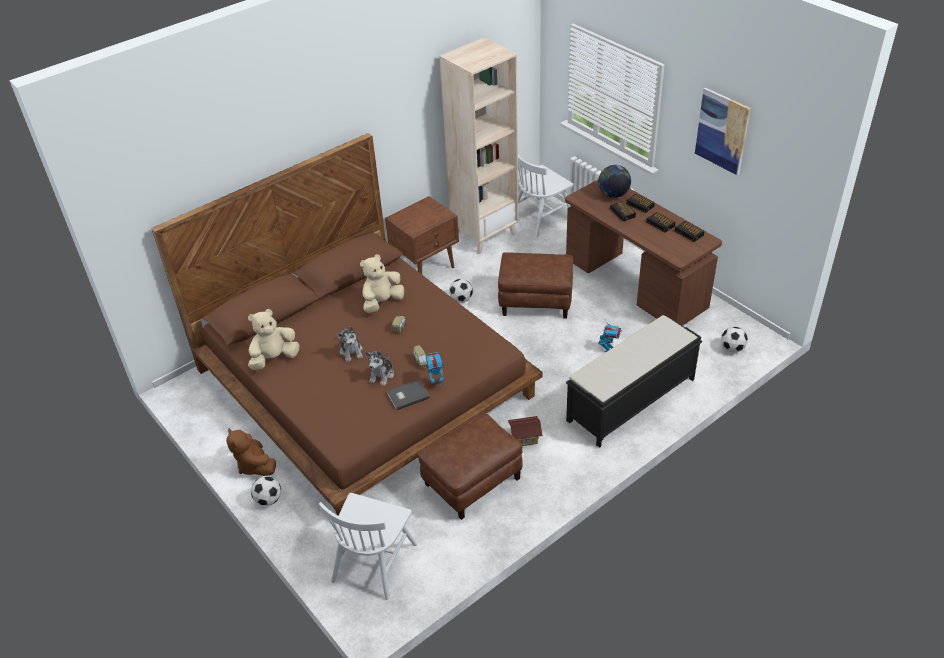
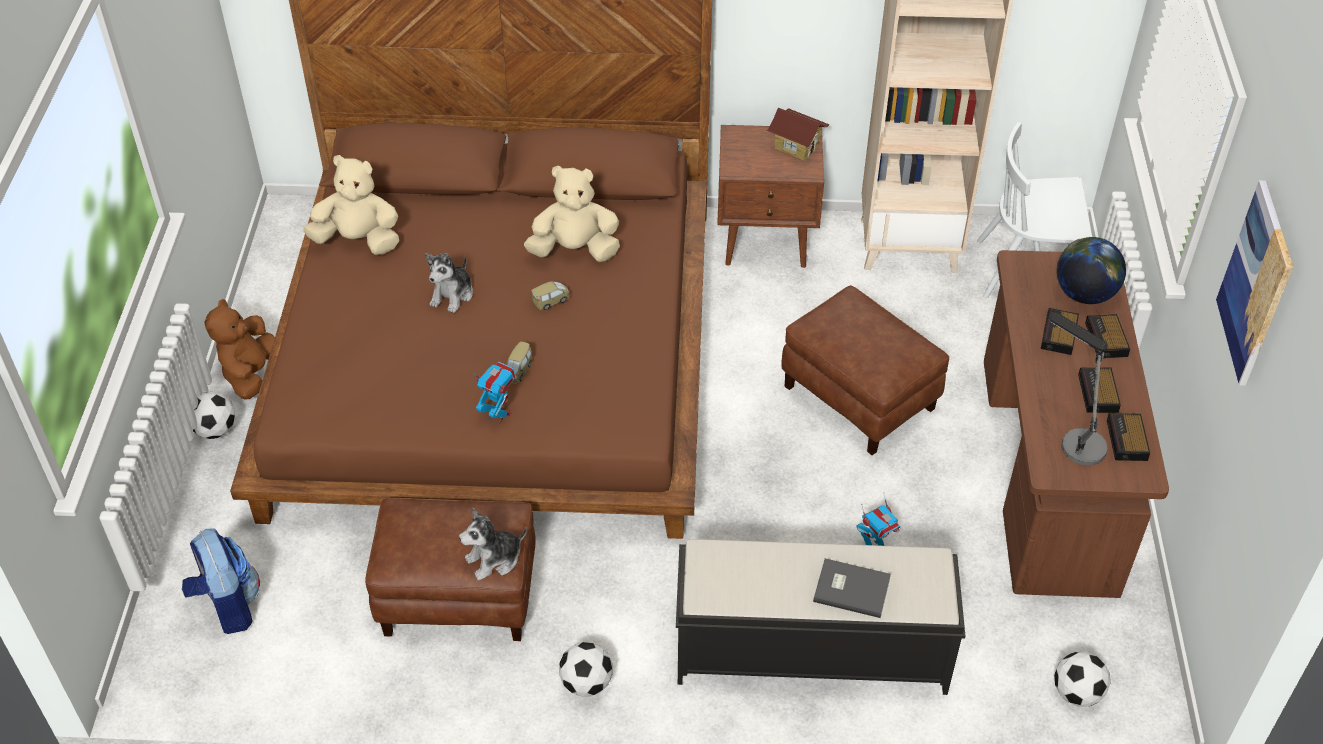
camera: 40 degrees right, 5 degrees up
white chair [319,493,417,600] -> backpack [182,528,260,634]
plush toy [366,351,394,386] -> plush toy moved to [459,508,527,580]
grey book [387,379,430,410] -> grey book moved to [813,558,891,618]
football [449,279,473,303] -> football moved to [559,642,612,697]
toy house [508,416,543,446] -> toy house moved to [767,108,830,161]
none -> table lamp [1049,312,1108,465]

